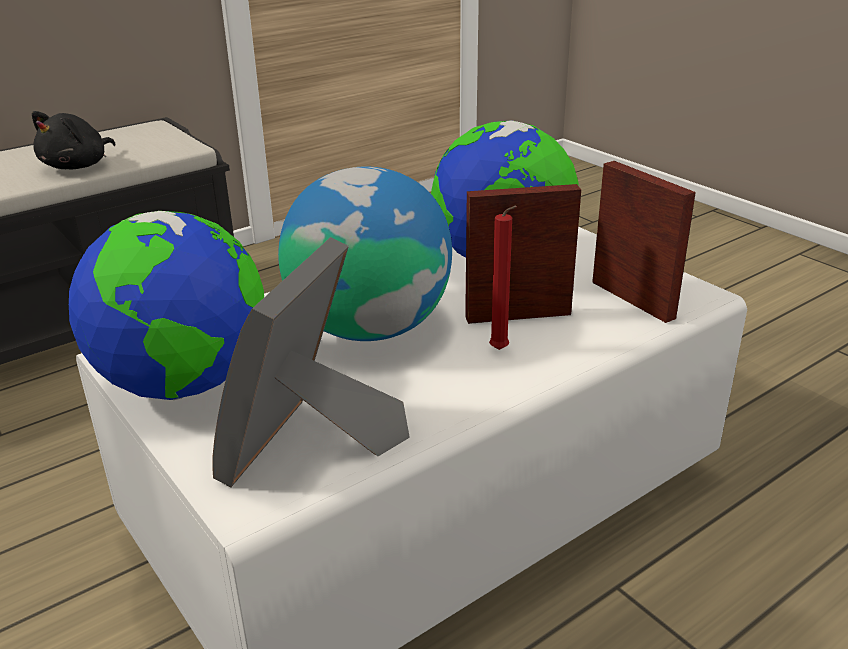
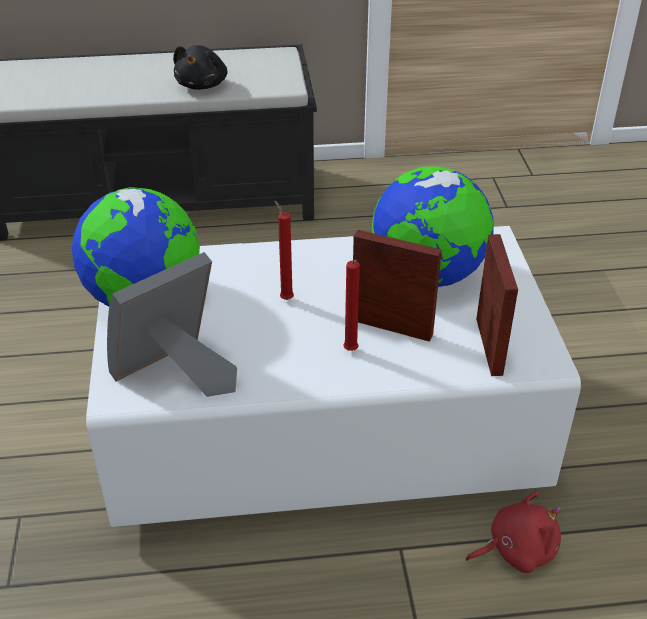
camera: 30 degrees right, 10 degrees up
black plush toy [32,111,115,169] -> black plush toy turned 45 degrees counterclockwise [173,45,228,90]
globe [278,166,452,341] -> red candle [274,201,294,300]
none -> red plush toy [466,491,561,573]

